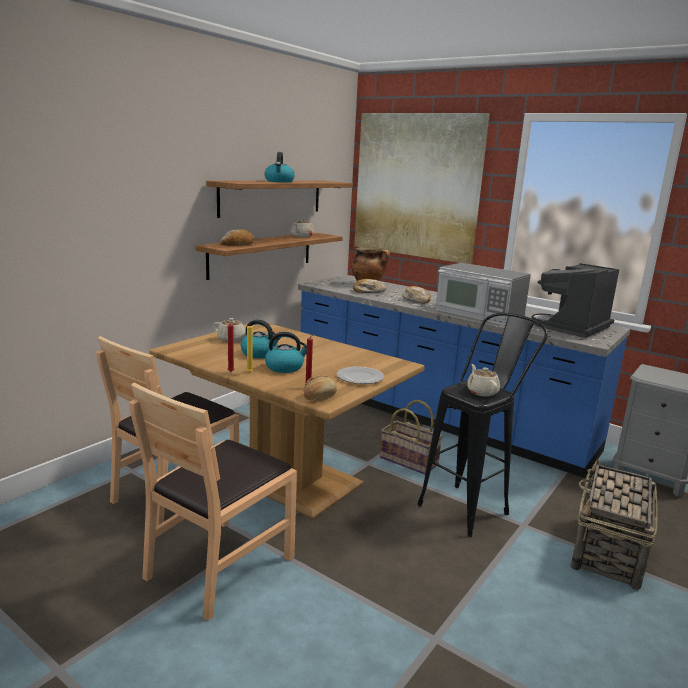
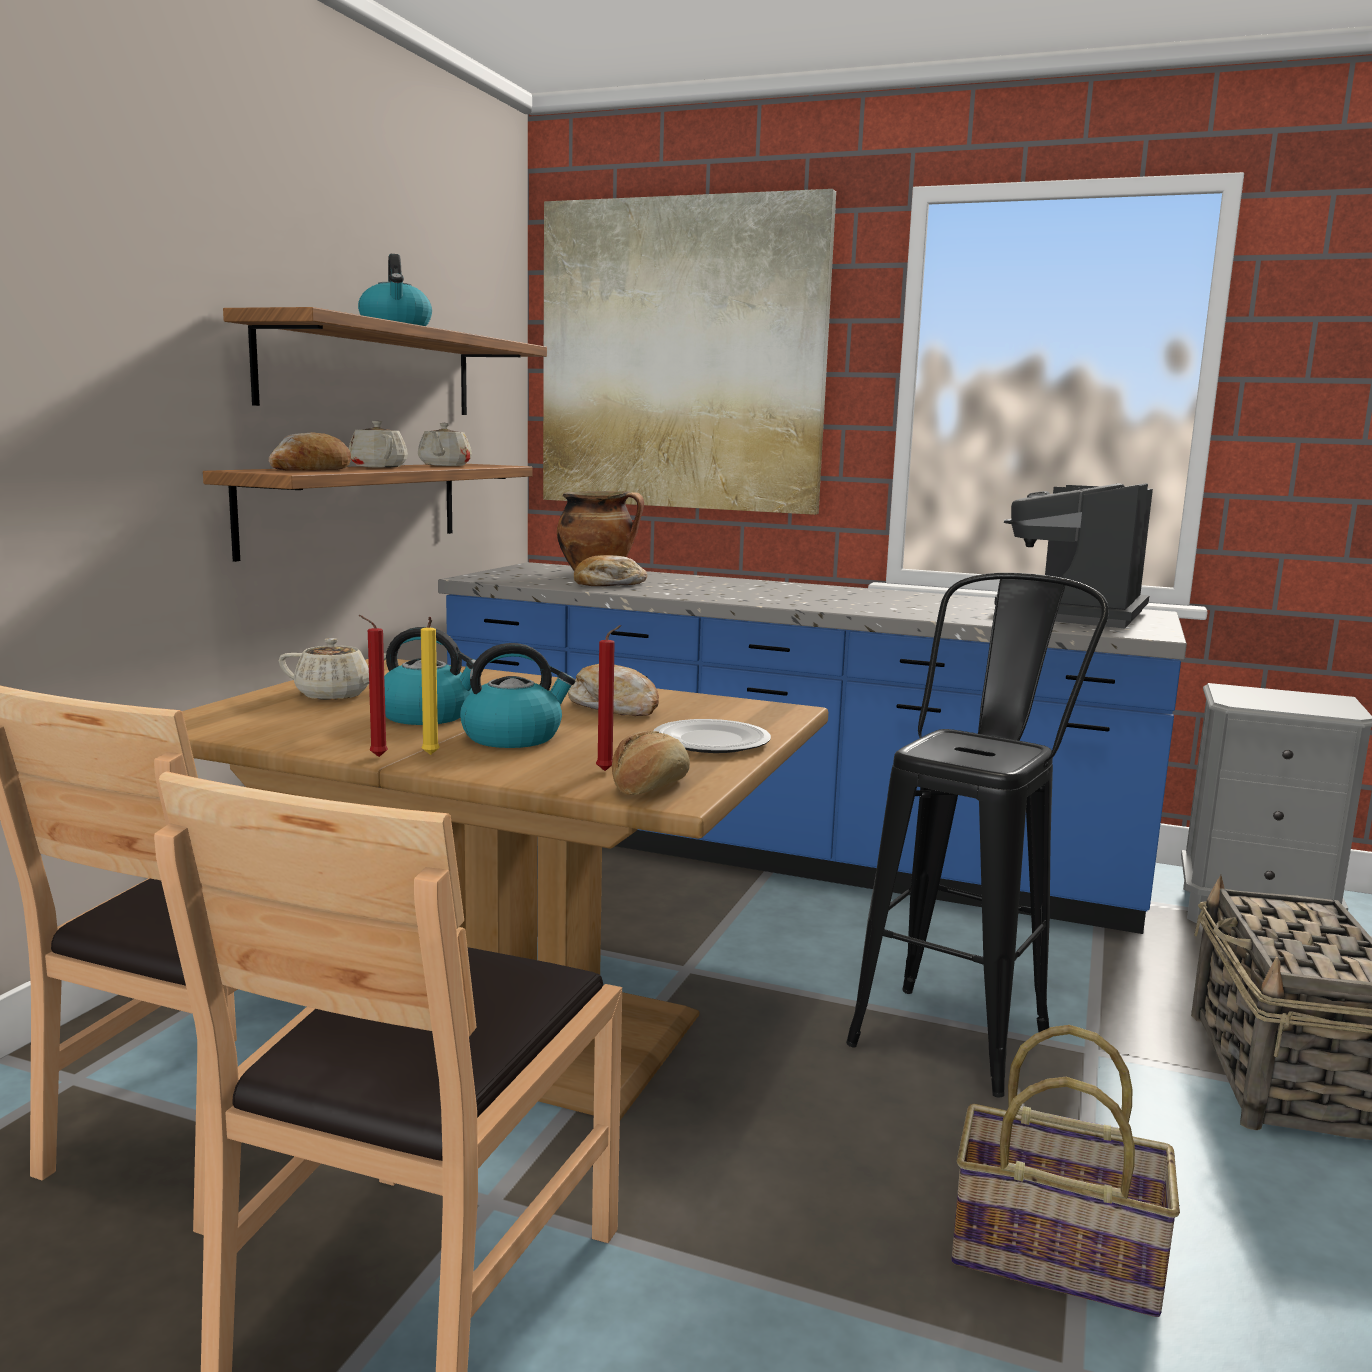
camera: 15 degrees left, 5 degrees down
basket [380,400,443,474] -> basket moved to [951,1025,1180,1317]
bread [402,286,431,304] -> bread moved to [568,664,659,716]
microwave [435,263,531,326] -> none
beige teapot [467,364,500,396] -> beige teapot moved to [348,420,408,468]

